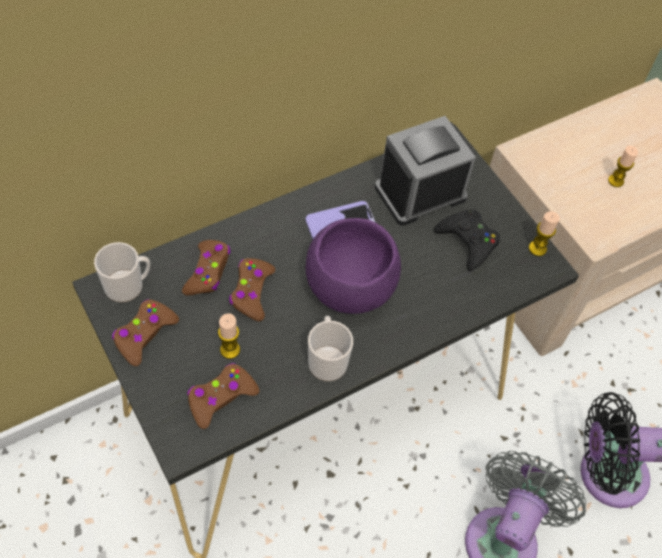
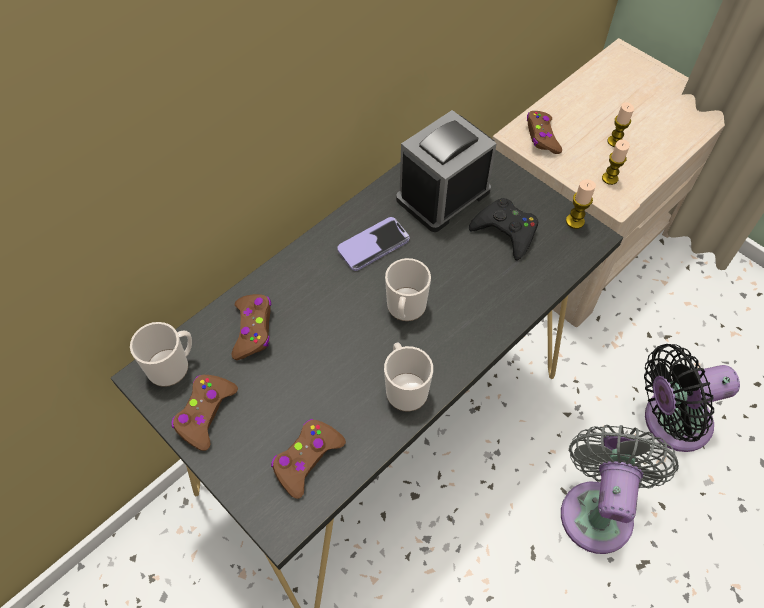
camera: 10 degrees left, 0 degrees up
candle [218,314,240,359] -> candle moved to [602,140,630,185]
brown game controller [229,258,275,321] -> brown game controller moved to [527,111,562,154]
purple bowl [306,218,401,314] -> mug [385,258,431,321]

